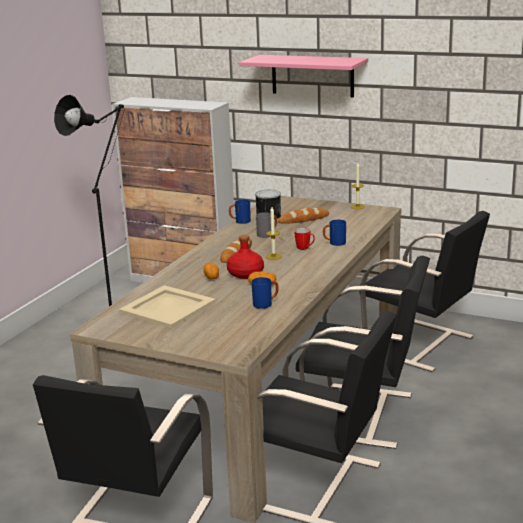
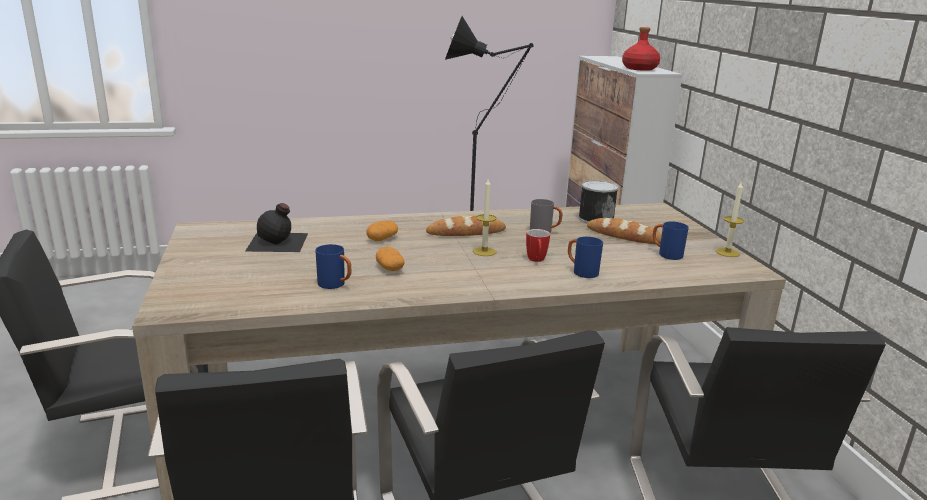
camera: 50 degrees right, 0 degrees up
beige tray [119,285,216,328] -> black bottle [245,203,308,252]
red bottle [227,235,264,279] -> red bottle moved to [622,27,660,71]
blue mug [229,200,251,224] -> blue mug moved to [653,222,689,260]
pink shelf [239,55,368,97] -> none

